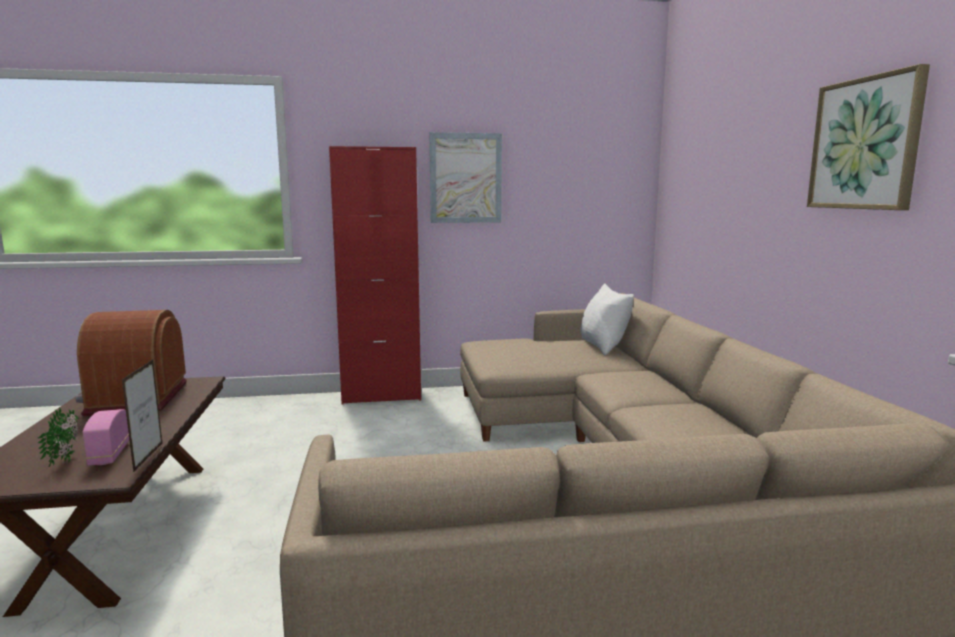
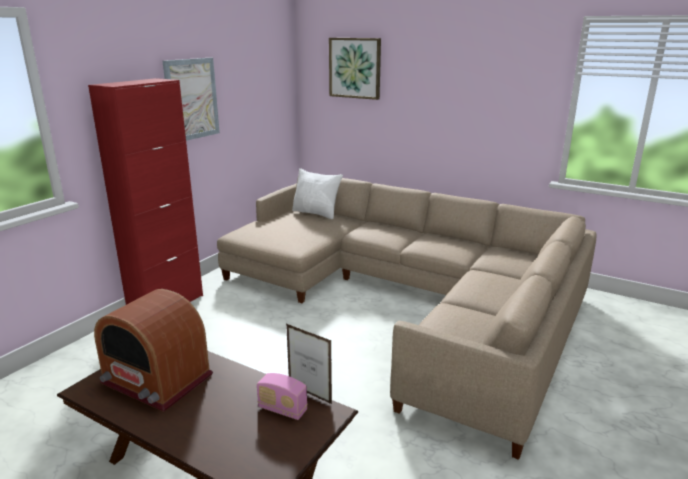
camera: 50 degrees left, 10 degrees up
potted plant [38,407,79,467] -> none
picture [807,64,930,210] -> picture moved to [329,38,381,100]

